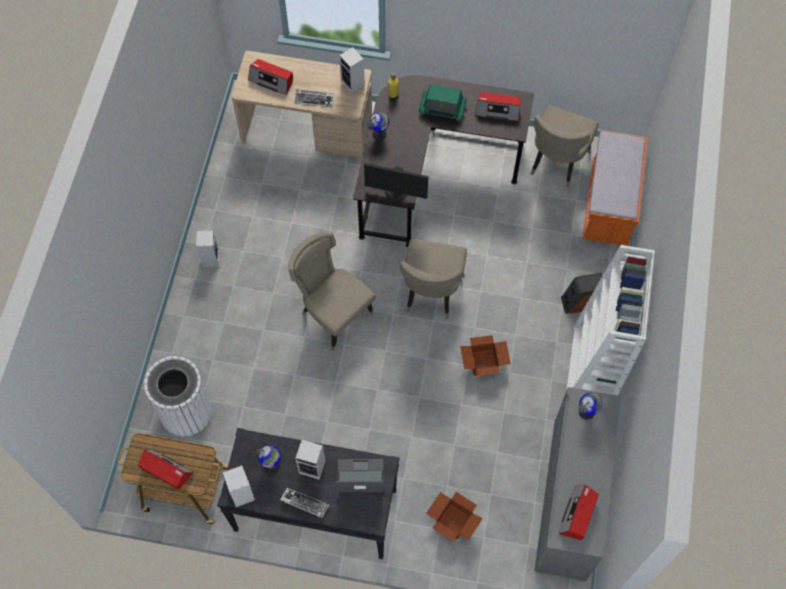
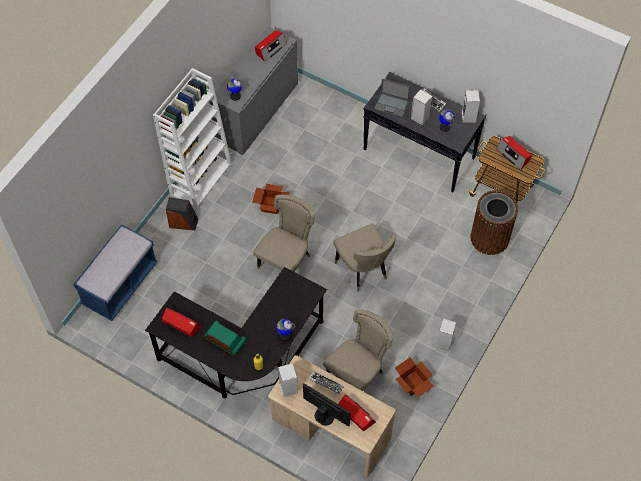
camera: 160 degrees left, 5 degrees down
white trash can [144,356,213,436] -> brown trash can [470,190,518,255]
monitor [364,163,428,201] -> monitor moved to [303,383,351,426]
cardboard box [426,492,483,542] -> cardboard box moved to [395,357,434,397]
beige chair [530,105,599,188] -> beige chair moved to [323,309,393,391]
orange bench [582,130,648,246] -> blue bench [73,224,158,321]

